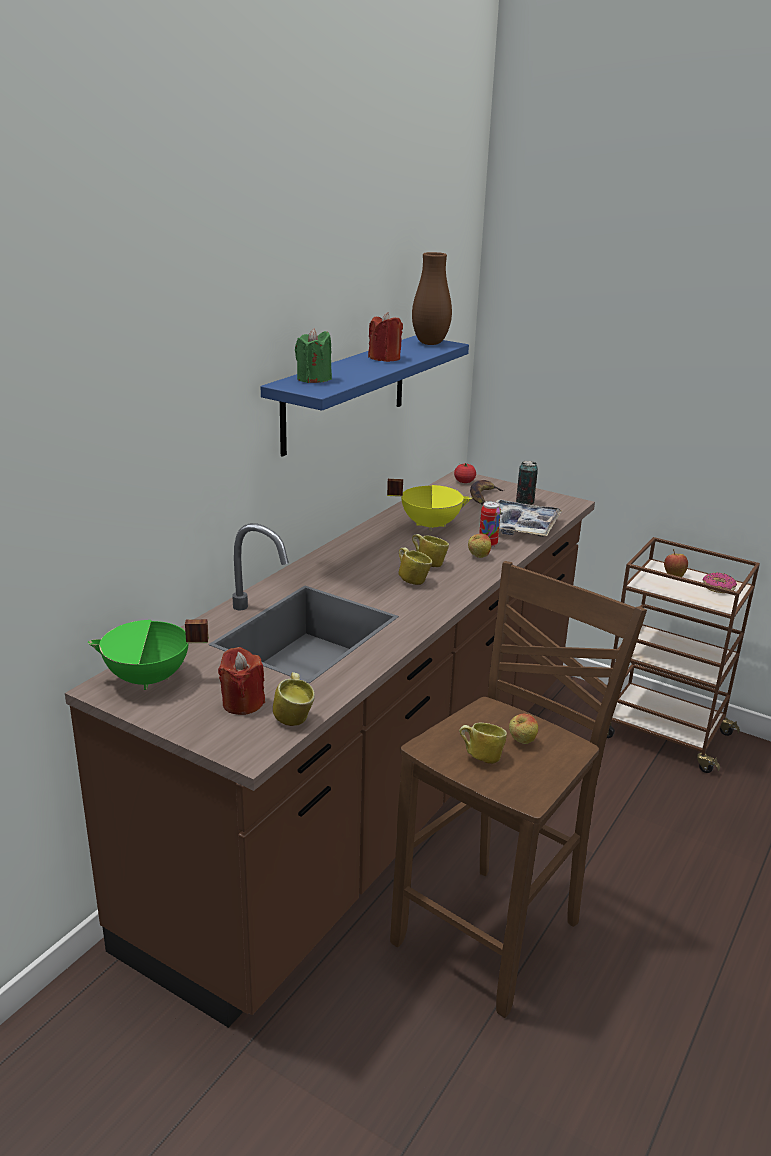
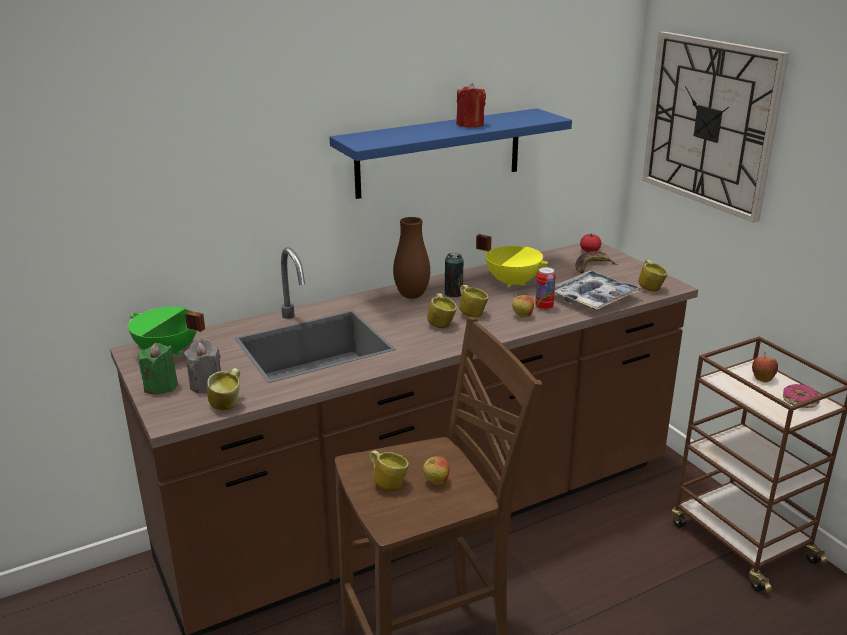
camera: 30 degrees right, 0 degrees up
red candle [218,647,265,715] -> grey candle [184,339,221,393]
green candle [295,329,332,383] -> green candle moved to [138,343,178,394]
brown vase [412,252,452,345] -> brown vase moved to [393,217,430,299]
can [516,461,538,505] -> can moved to [445,253,464,297]
none -> mug [638,260,668,292]
none -> wall clock [642,32,789,223]

